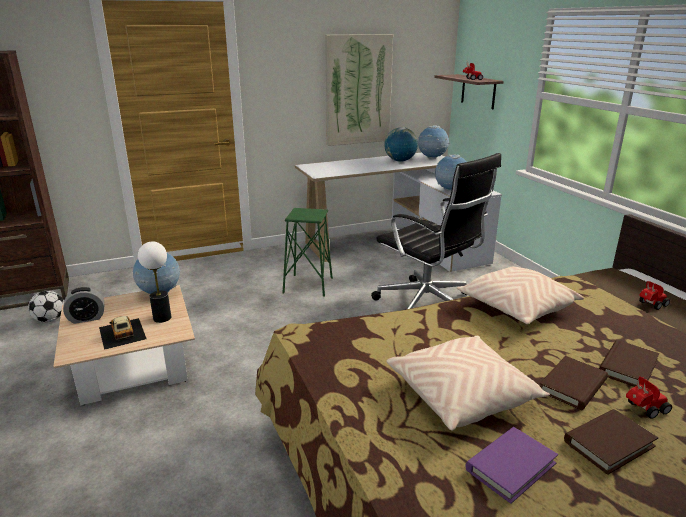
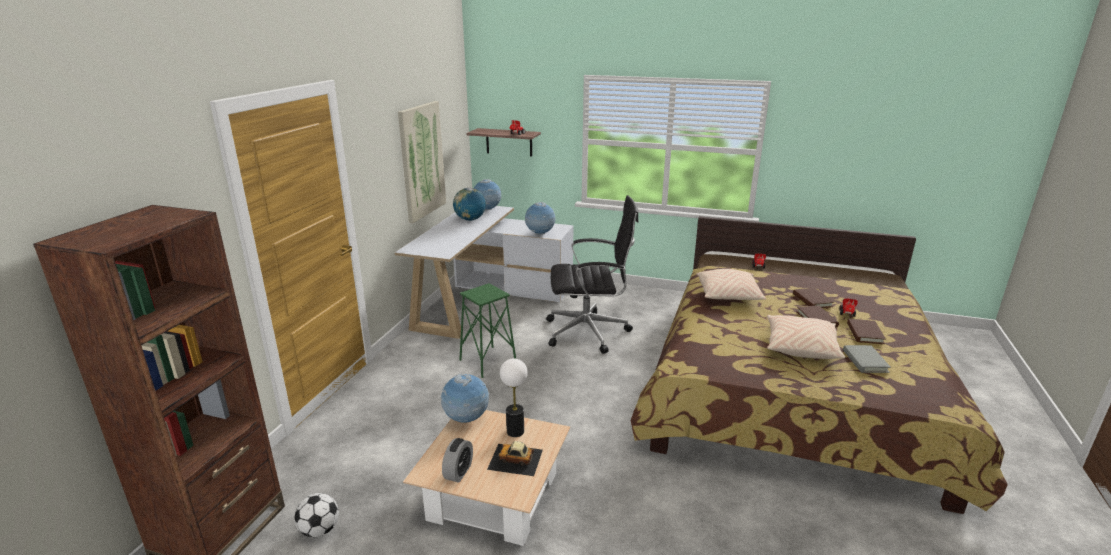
camera: 50 degrees left, 0 degrees up
purple book [465,427,558,504] -> grey book [843,345,891,373]

